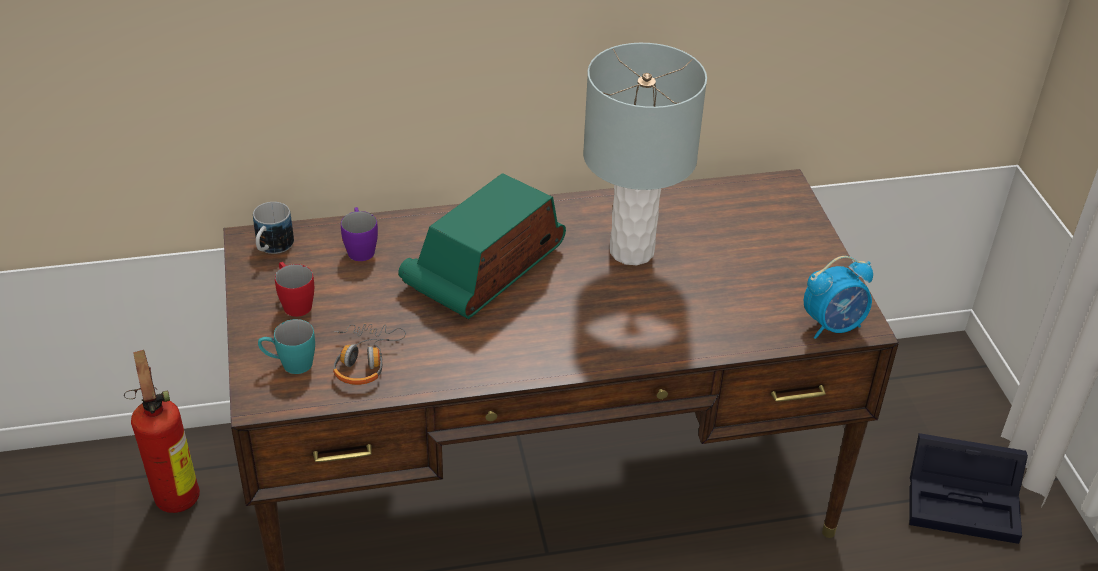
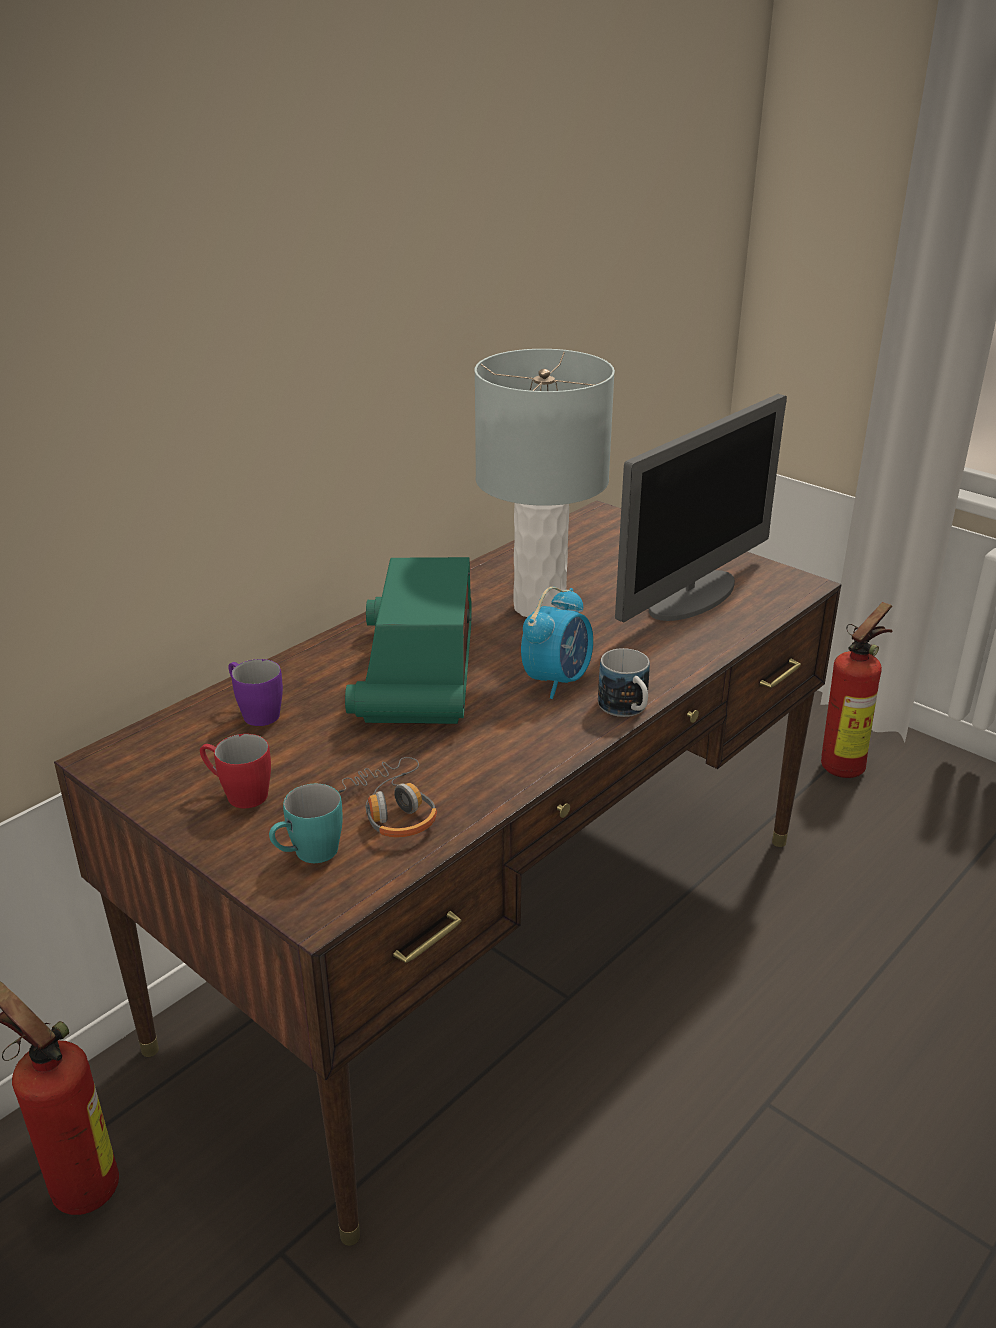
camera: 35 degrees left, 10 degrees down
mug [253,202,294,254] -> mug moved to [598,648,650,717]
alarm clock [804,256,873,339] -> alarm clock moved to [521,587,593,699]
black storage box [909,433,1028,544] -> fire extinguisher [821,602,893,778]
none -> monitor [615,394,787,623]

